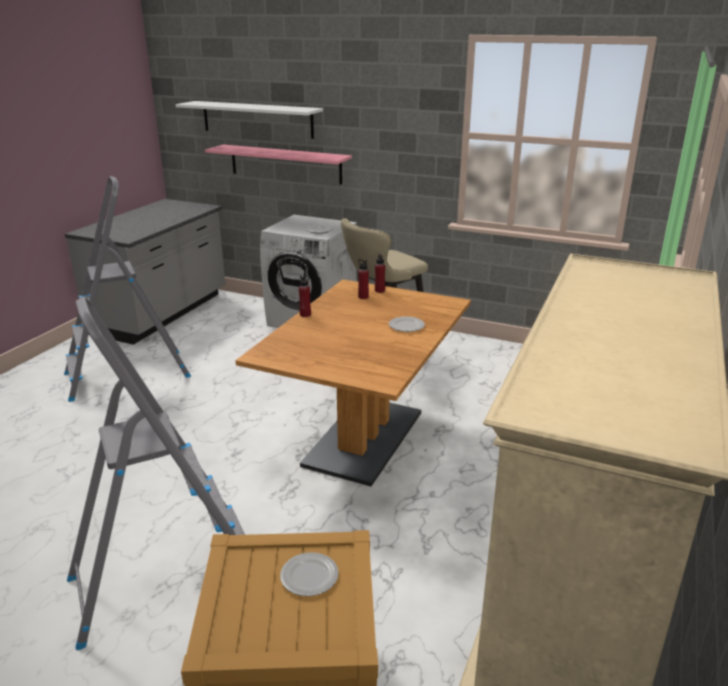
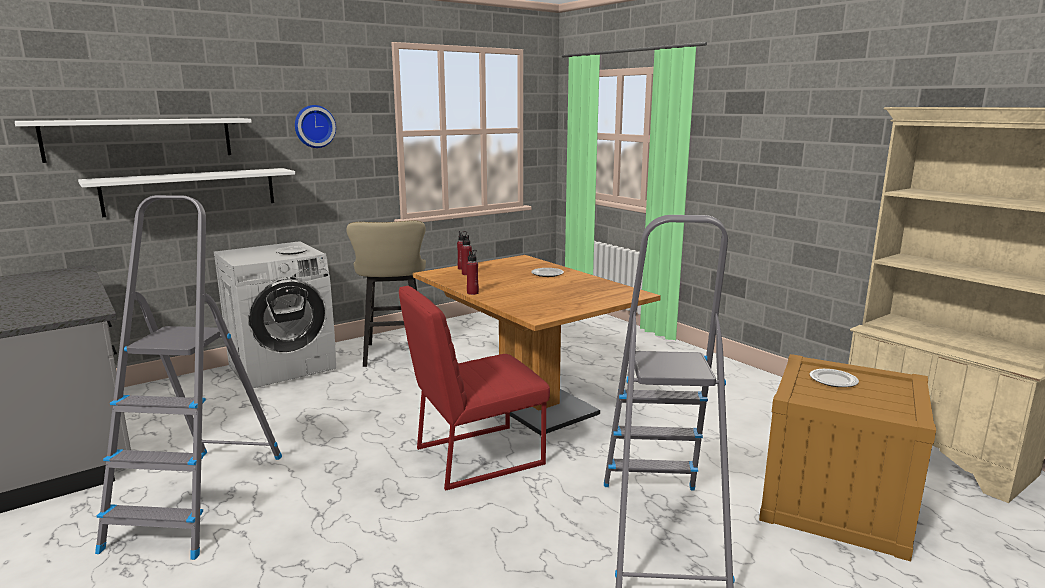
camera: 60 degrees left, 10 degrees down
pink shelf [205,145,352,185] -> white shelf [78,168,295,217]
none -> wall clock [295,105,336,148]
none -> red chair [399,286,550,490]

